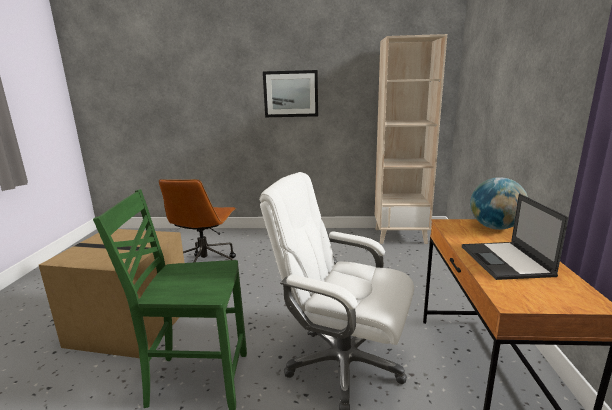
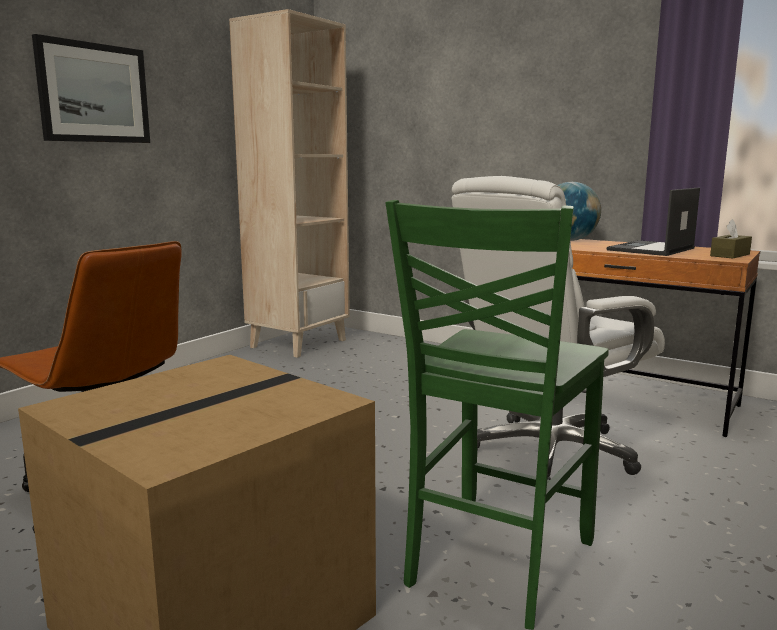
camera: 60 degrees left, 5 degrees down
laptop [462,193,569,280] -> laptop turned 105 degrees clockwise [607,188,700,256]
none -> brown tissue box [710,219,752,259]

